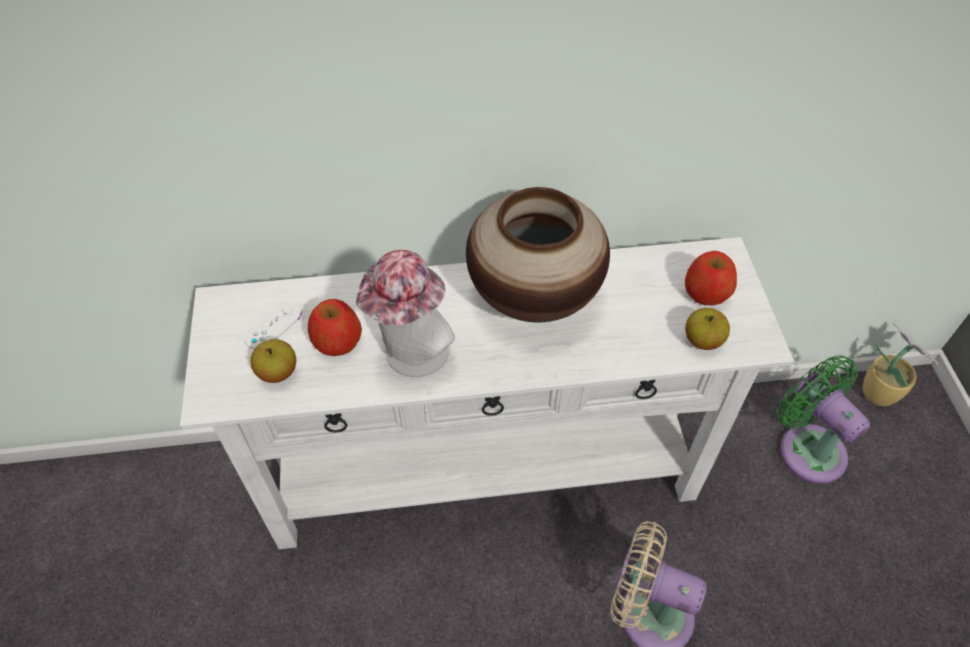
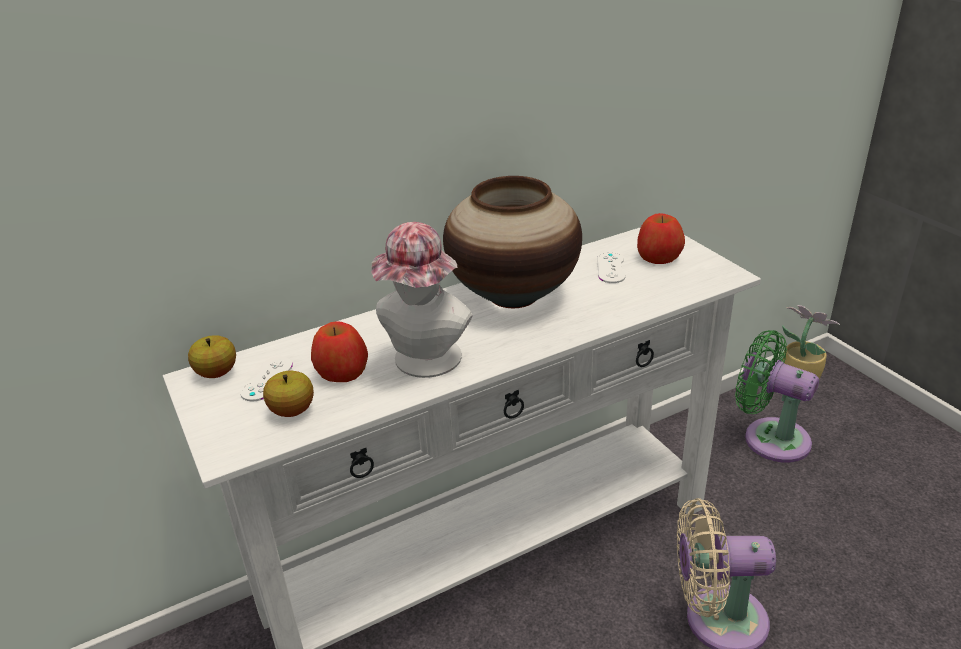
camera: 20 degrees left, 20 degrees down
apple [685,308,730,350] -> apple moved to [188,335,236,378]
none -> white game controller [597,252,626,283]

